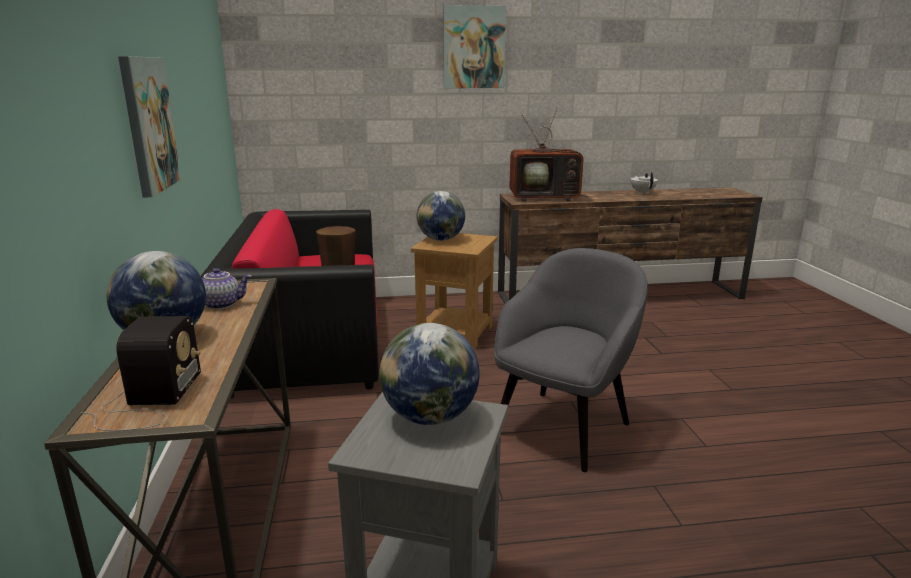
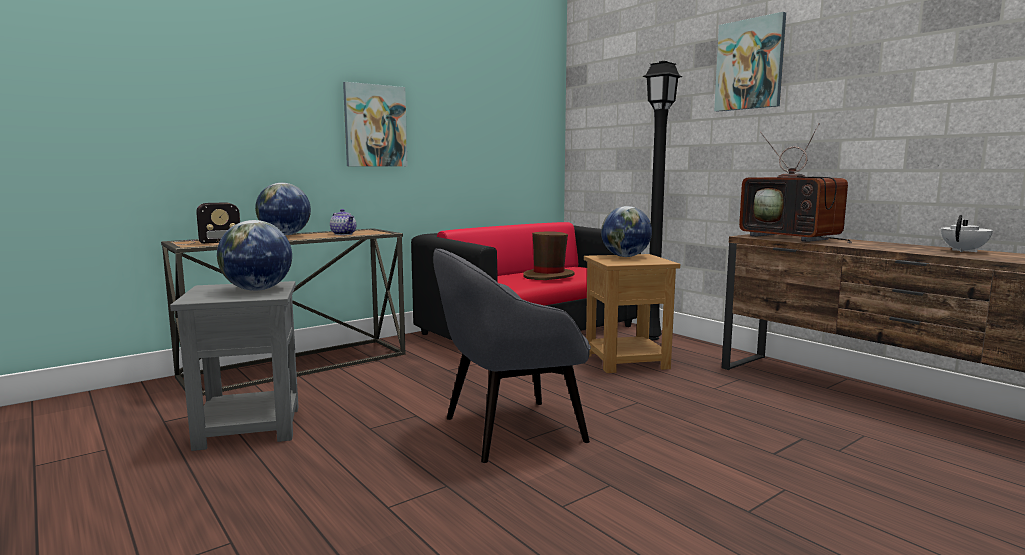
camera: 60 degrees right, 10 degrees down
grey armchair [494,248,648,472] -> grey armchair turned 150 degrees clockwise [433,249,591,463]
none -> black floor lamp [642,61,683,340]

